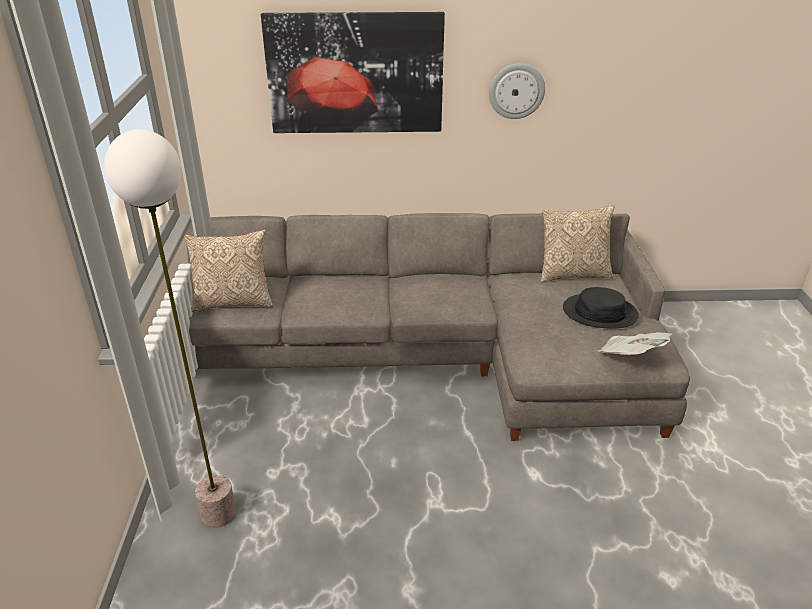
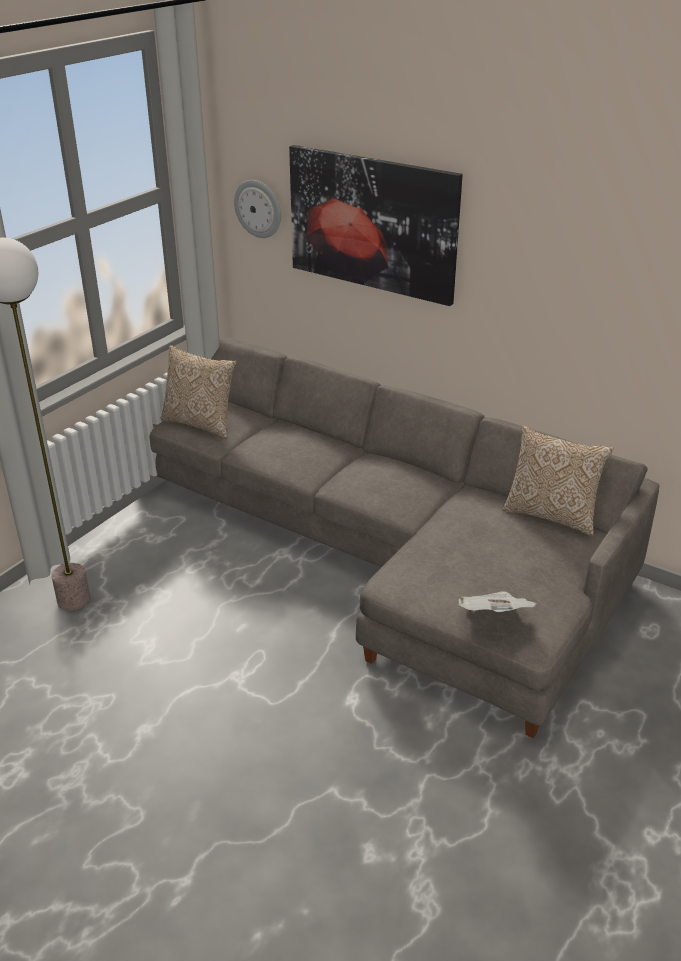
camera: 35 degrees right, 0 degrees up
wall clock [489,63,545,119] -> wall clock moved to [234,180,281,238]
black hat [563,287,639,329] -> none

